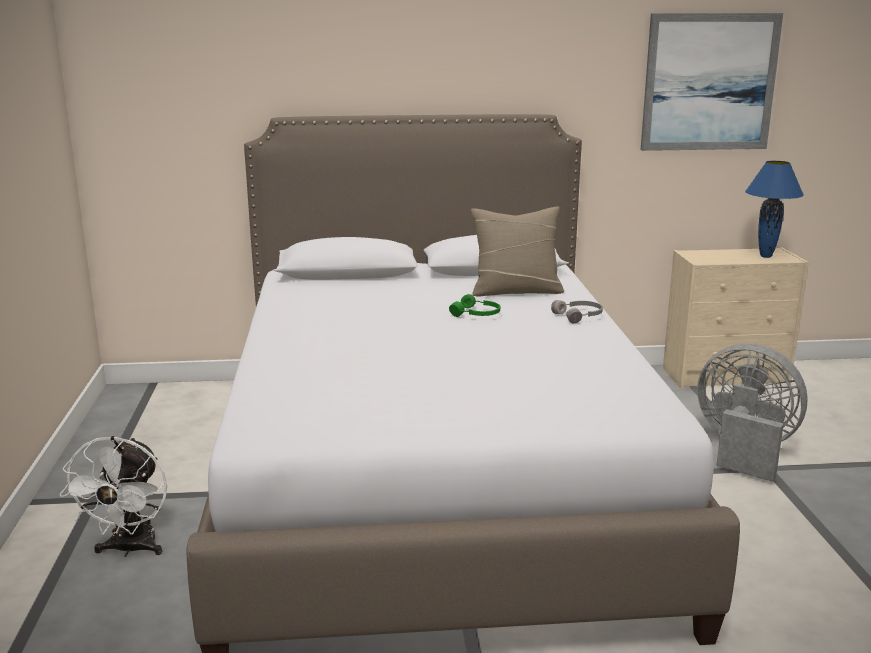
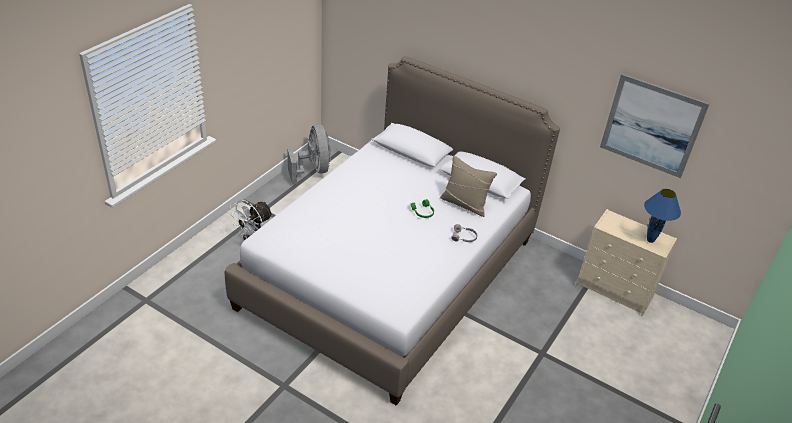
camera: 35 degrees right, 20 degrees up
grey fan [697,344,808,482] -> grey fan moved to [287,124,331,184]

